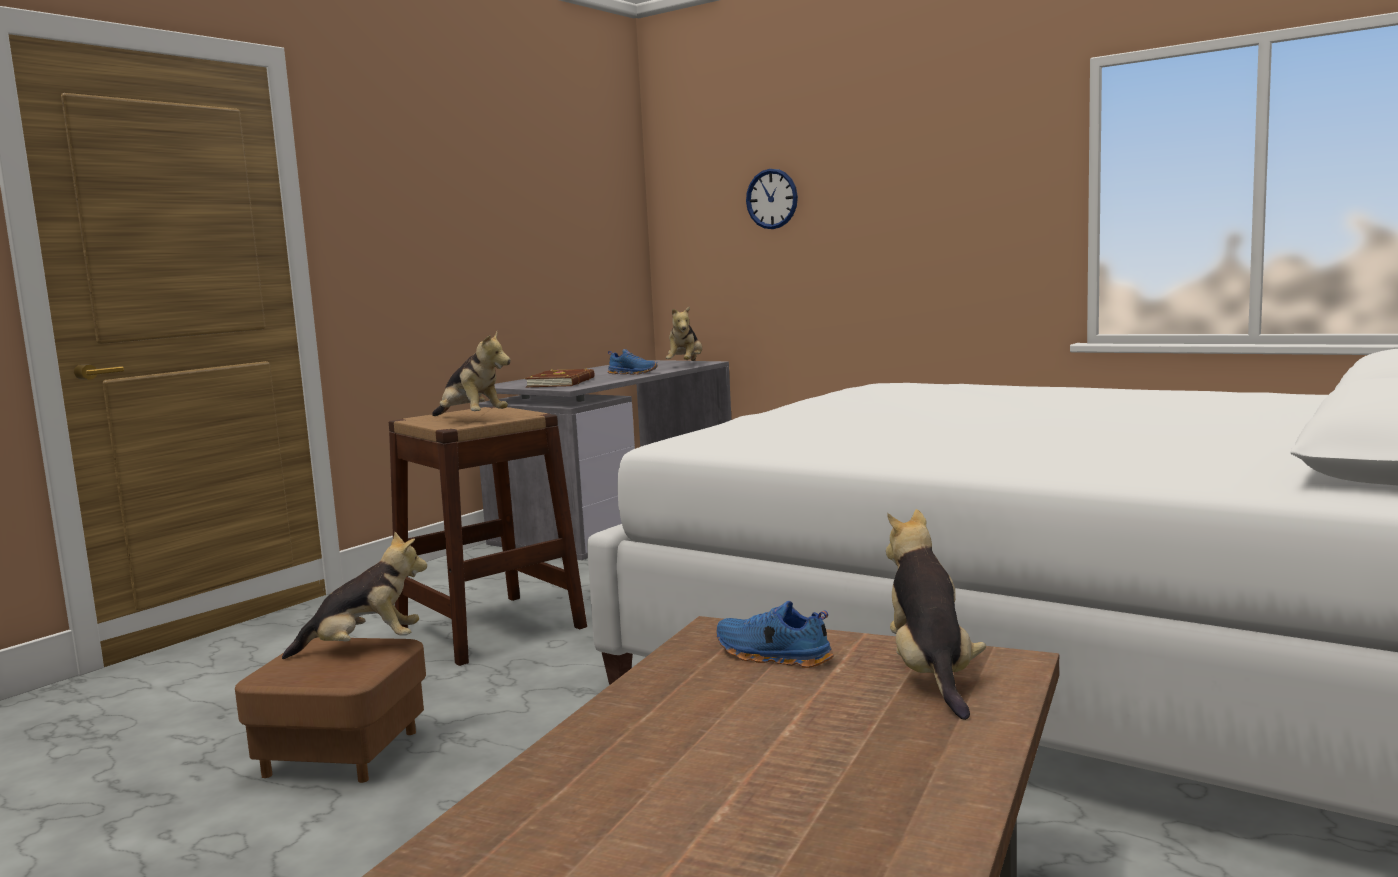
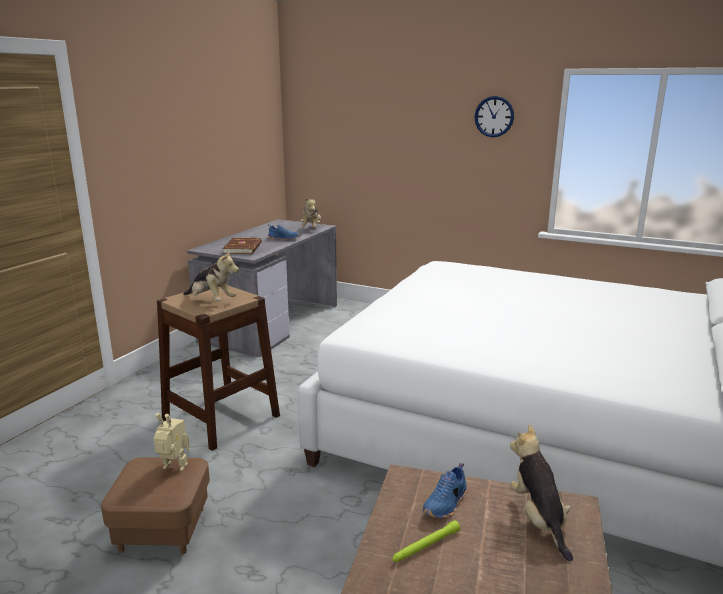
camera: 10 degrees left, 10 degrees up
plush toy [282,532,427,659] -> toy robot [154,413,190,471]
blue shoe [716,601,834,668] -> blue shoe turned 75 degrees counterclockwise [422,462,467,519]
wall clock [746,169,798,229] -> wall clock moved to [474,96,514,137]
none -> green flashlight [392,521,460,562]

